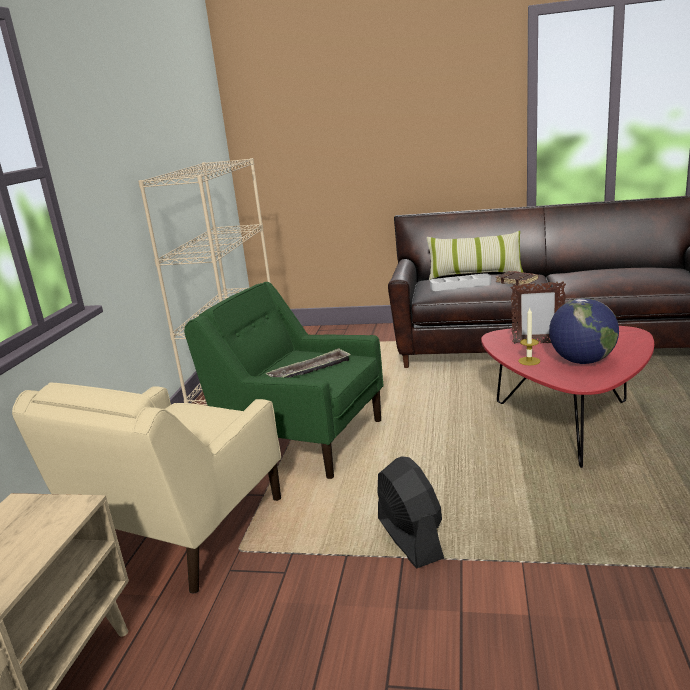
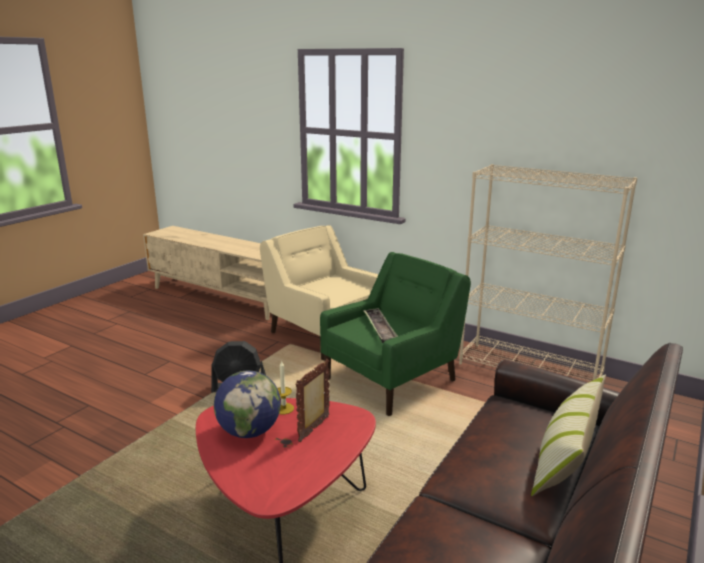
camera: 110 degrees right, 0 degrees up
grey tray [430,273,491,291] -> none
brown book [496,271,539,286] -> none

